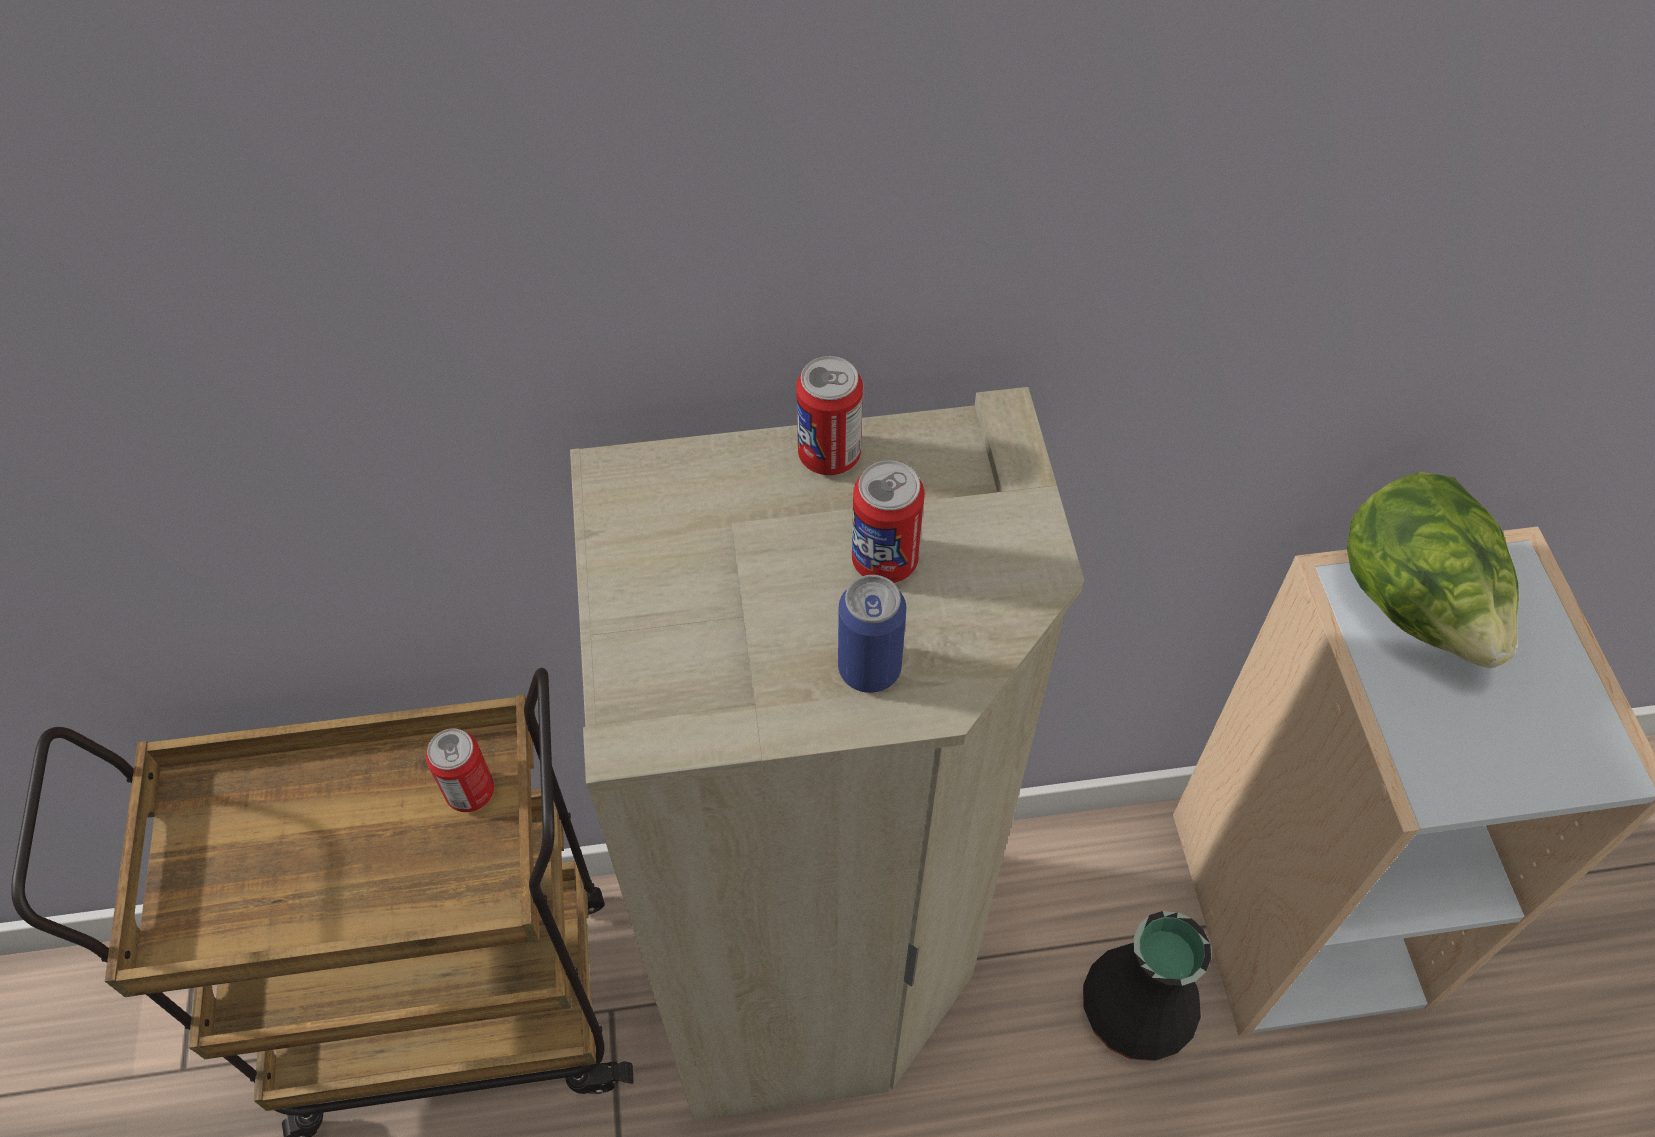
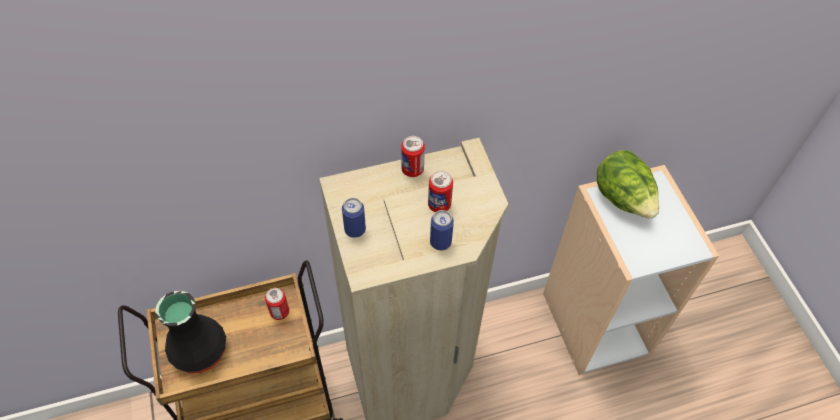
camera: 10 degrees left, 0 degrees up
black vase [1083,911,1211,1061] -> black vase moved to [155,291,226,373]
none -> can [342,198,366,238]

